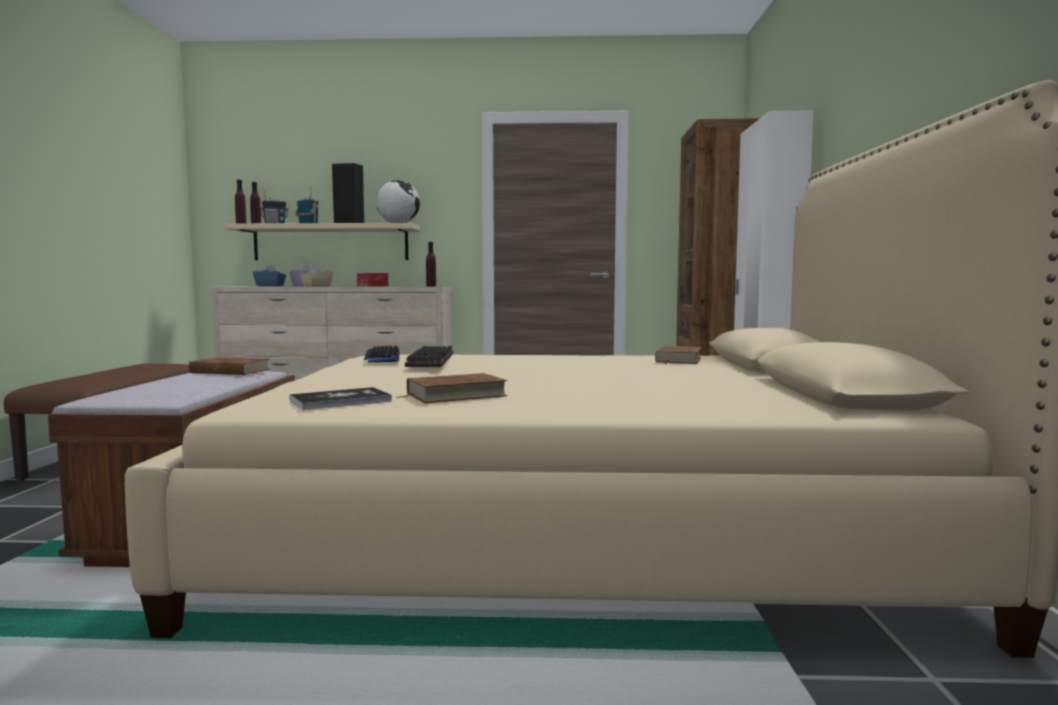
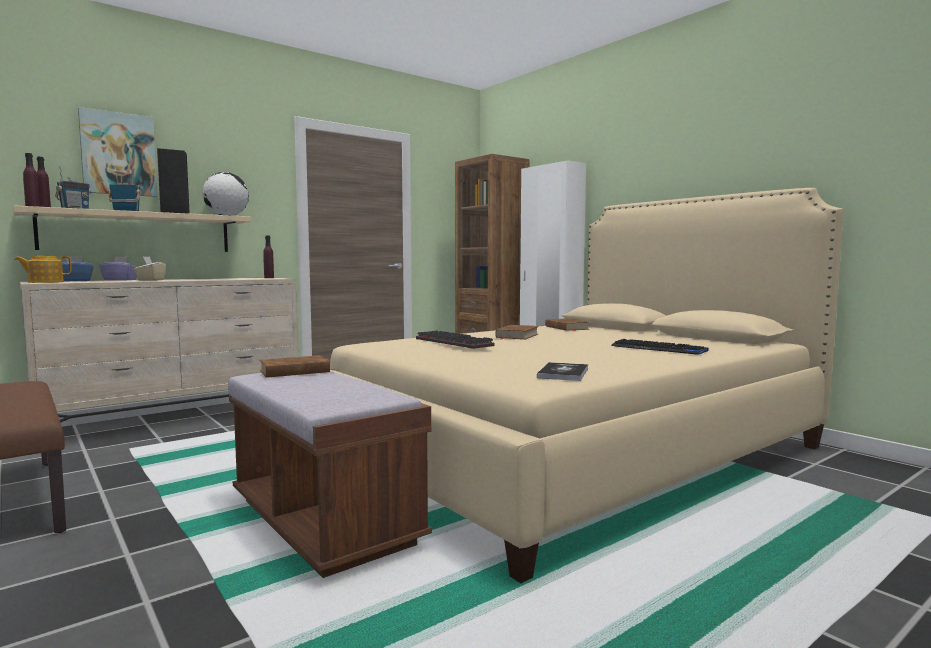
camera: 40 degrees left, 0 degrees up
tissue box [357,273,388,287] -> none
keyboard [364,345,399,362] -> keyboard moved to [611,339,708,355]
brown book [396,373,507,403] -> brown book moved to [495,325,539,340]
none -> teapot [14,256,72,283]
none -> picture [78,107,158,197]

